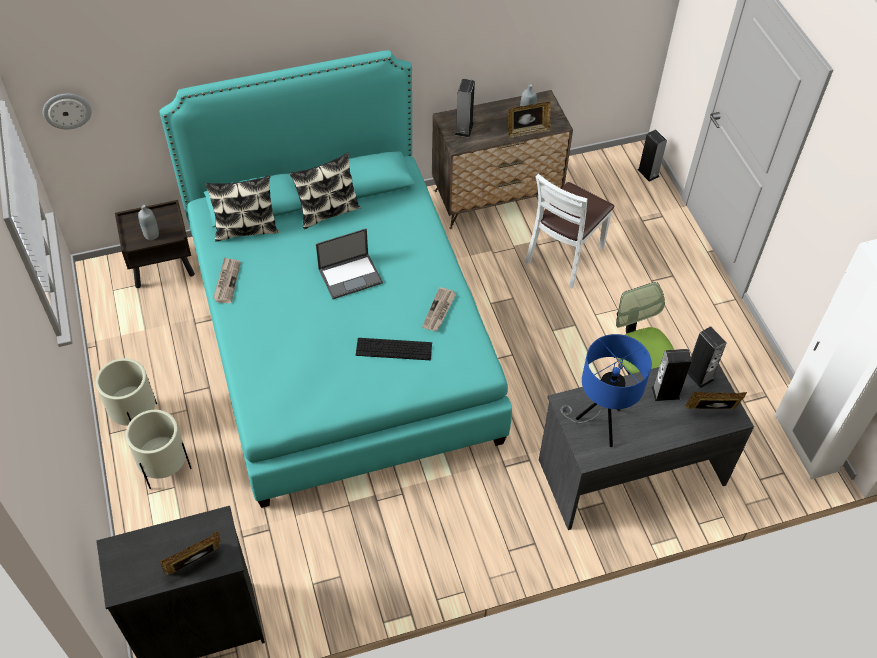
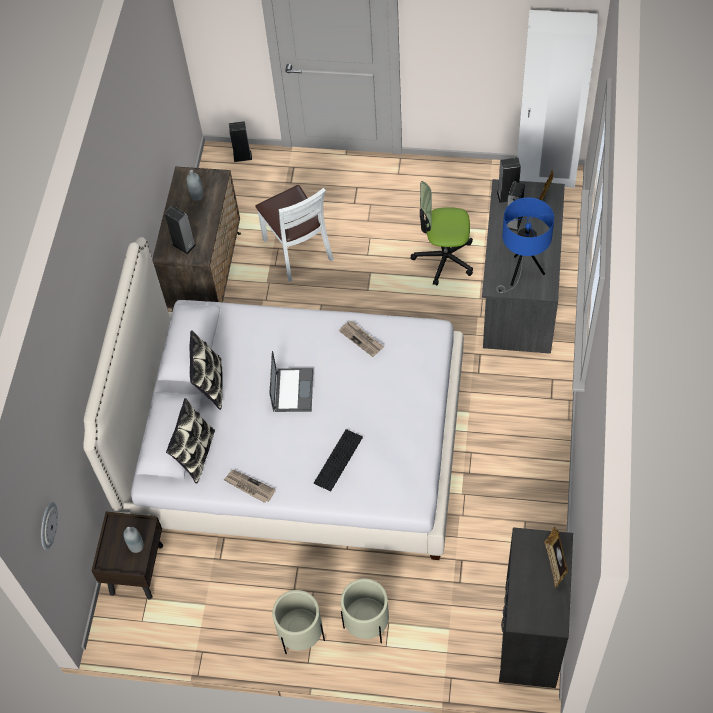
camera: 60 degrees left, 5 degrees up
turquoise bed [159,50,512,508] -> white bed [83,237,464,560]
keyboard [356,338,432,360] -> keyboard moved to [314,429,363,491]
picture frame [508,102,551,138] -> none

